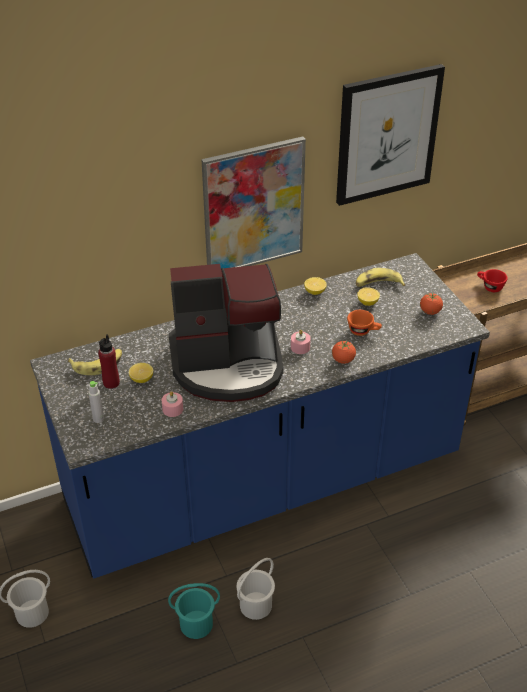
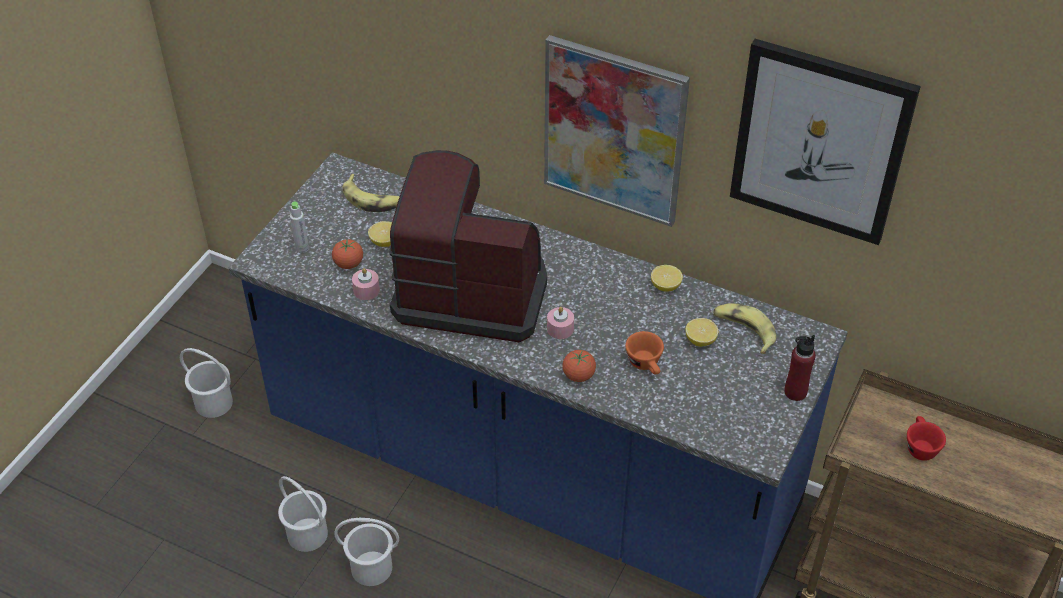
camera: 50 degrees right, 5 degrees up
red bottle [98,334,120,389] -> red bottle moved to [784,335,816,401]
turquoise bucket [168,583,220,639] -> white bucket [278,476,328,552]
coffee machine [169,264,283,402] -> coffee machine turned 150 degrees clockwise [389,150,547,343]
tomato [420,293,443,315] -> tomato moved to [332,239,363,269]

